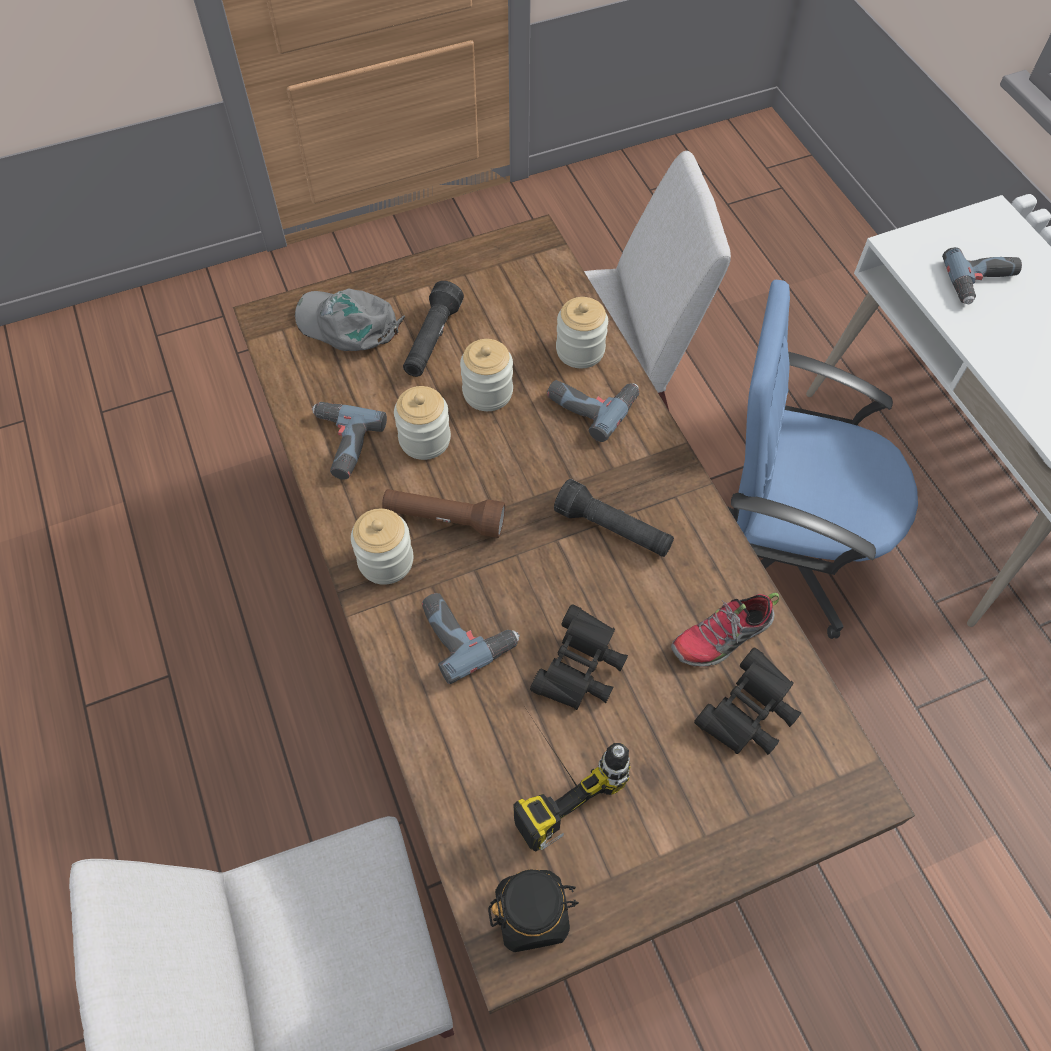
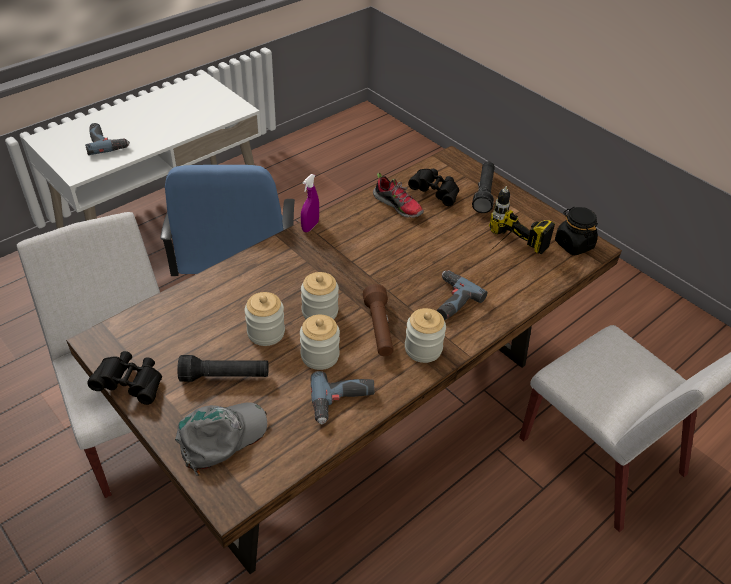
camera: 110 degrees left, 15 degrees down
grey cap [295,289,405,351] -> grey cap turned 135 degrees counterclockwise [175,402,267,476]
black binoculars [530,604,628,710] -> black binoculars moved to [87,351,162,405]
power drill [547,380,639,442] -> none
black flashlight [554,479,674,557] -> black flashlight moved to [472,162,495,213]
jar [556,297,608,368] -> jar moved to [301,272,339,319]
none -> purple spray bottle [301,174,319,232]

